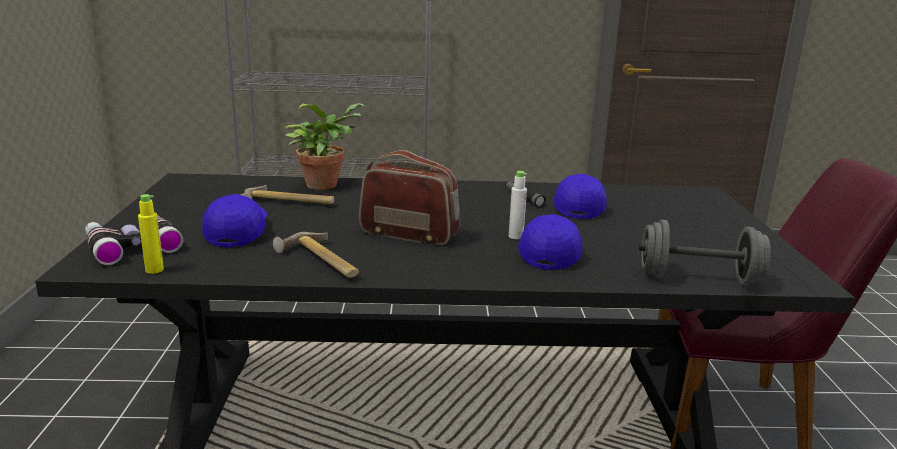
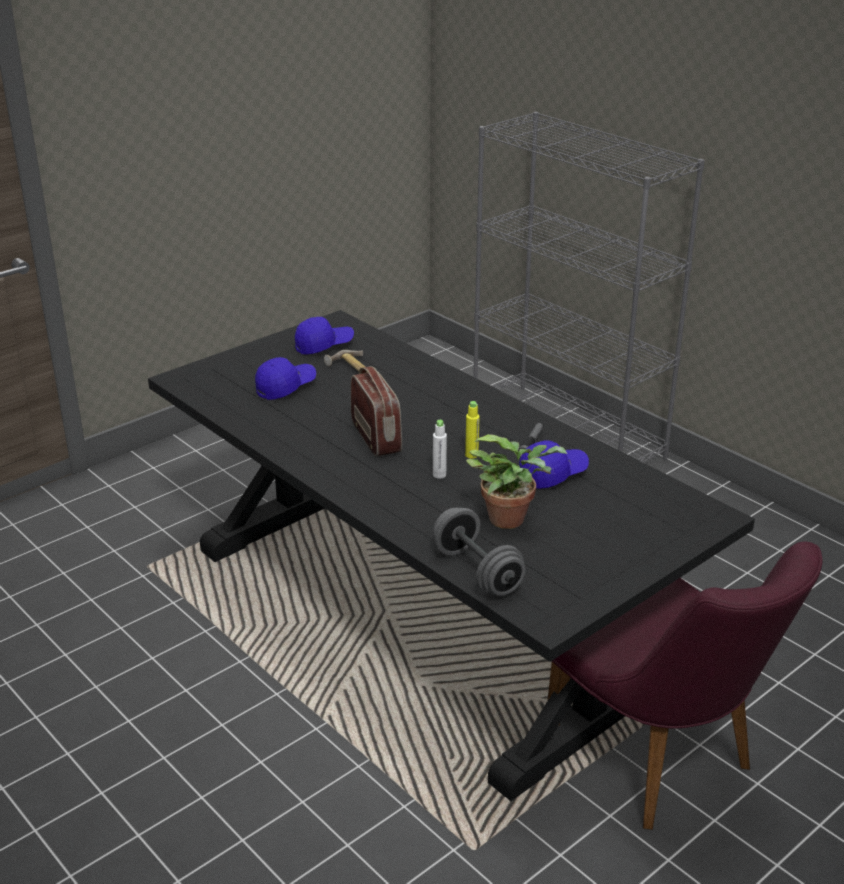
camera: 50 degrees right, 10 degrees up
binoculars [85,215,183,265] -> none
yellow bottle [138,194,164,274] -> yellow bottle moved to [465,401,480,459]
hammer [273,232,359,278] -> none
potted plant [285,103,365,190] -> potted plant moved to [466,434,567,529]
blue cap [518,214,582,270] -> blue cap moved to [295,317,354,355]

